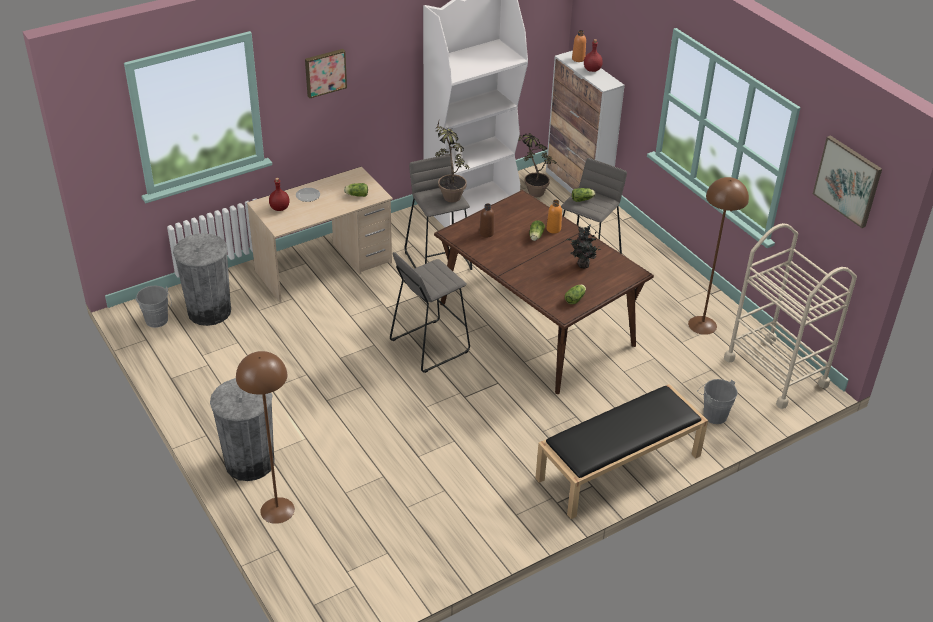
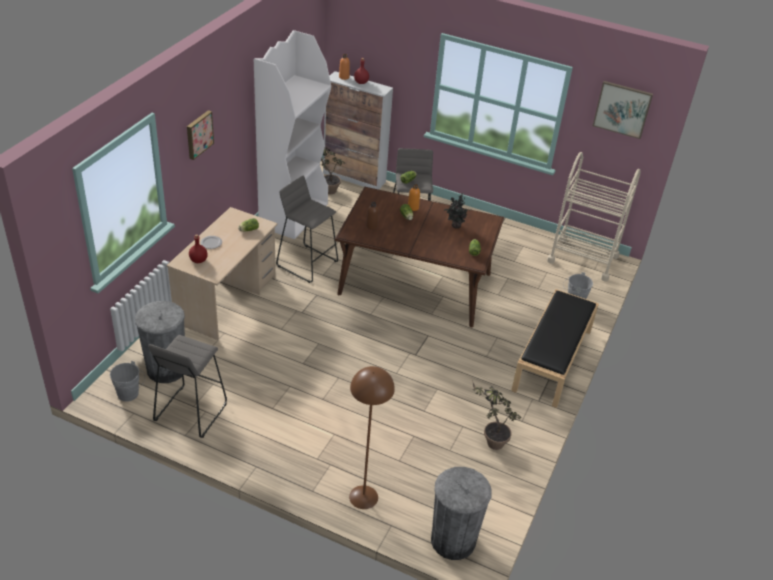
camera: 35 degrees left, 0 degrees up
grey trash can [210,378,275,481] -> grey trash can moved to [431,467,492,560]
grey stool [390,252,470,373] -> grey stool moved to [148,335,227,438]
potted plant [435,121,470,202] -> potted plant moved to [472,380,521,450]
brown floor lamp [688,177,749,335] -> none

